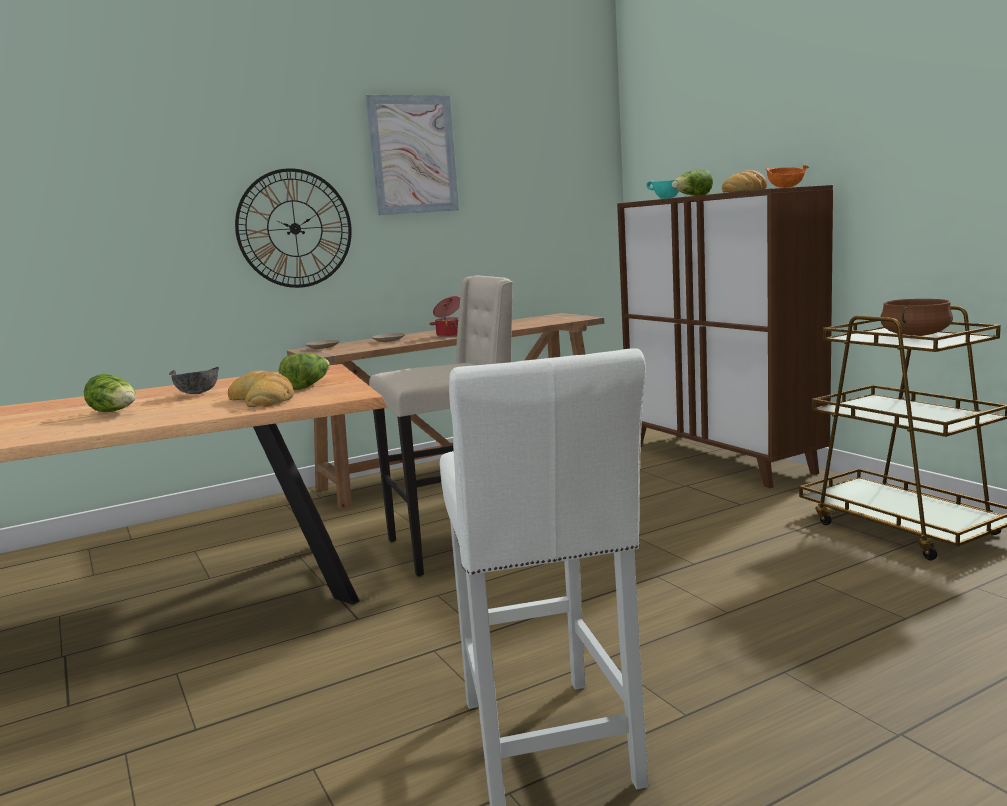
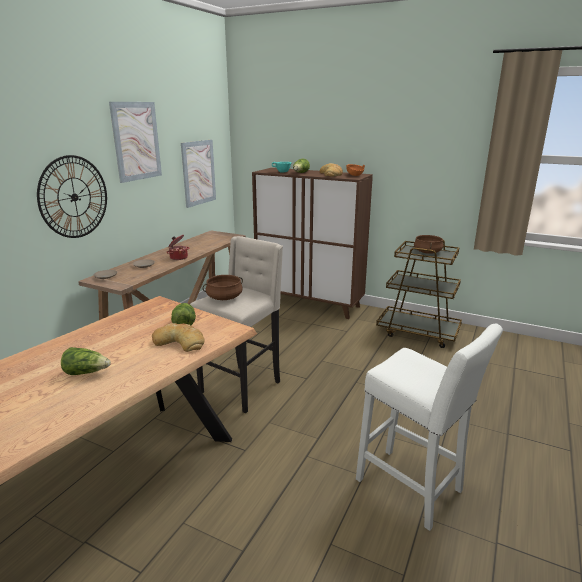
camera: 35 degrees left, 10 degrees up
grey bowl [169,367,219,394] -> none
none -> picture [181,140,216,208]
none -> brown cooking pot [202,275,243,300]

